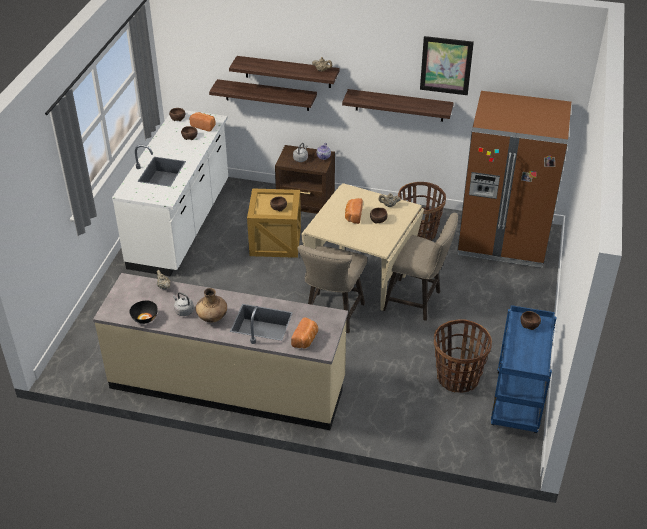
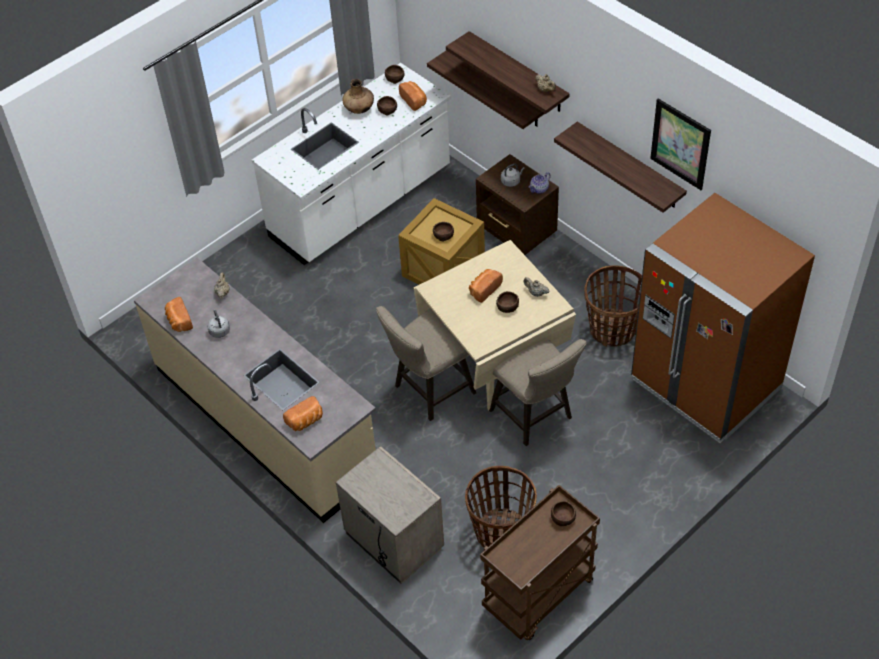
camera: 35 degrees right, 10 degrees up
black bowl [129,301,158,324] -> bread [165,297,193,332]
brown vase [196,288,227,322] -> brown vase moved to [342,79,374,114]
blue cart [491,305,556,433] -> brown cart [480,485,600,640]
none -> beige nightstand [336,446,444,584]

